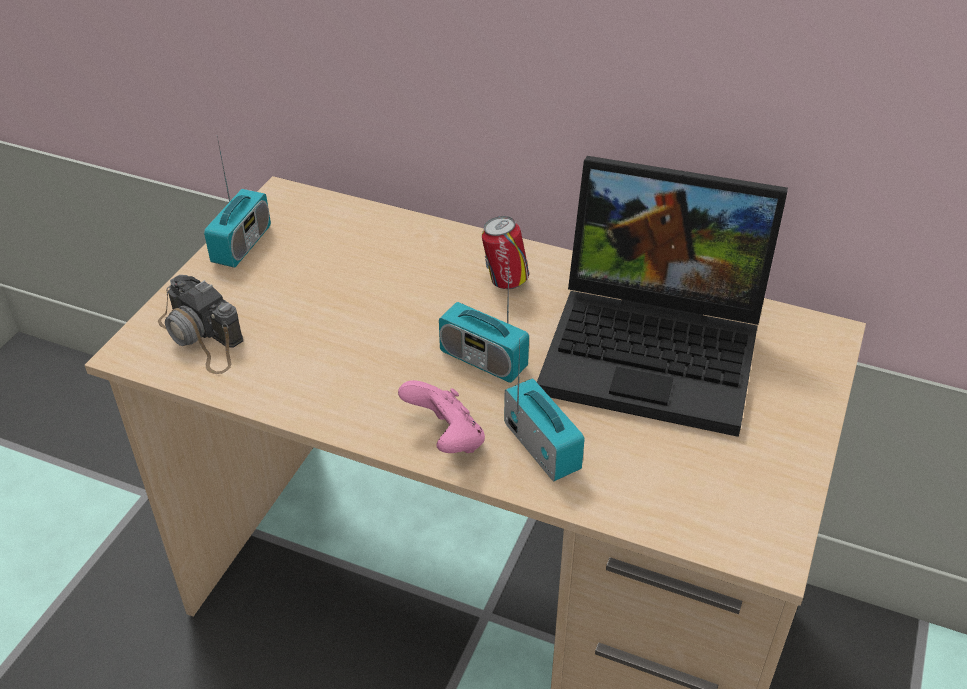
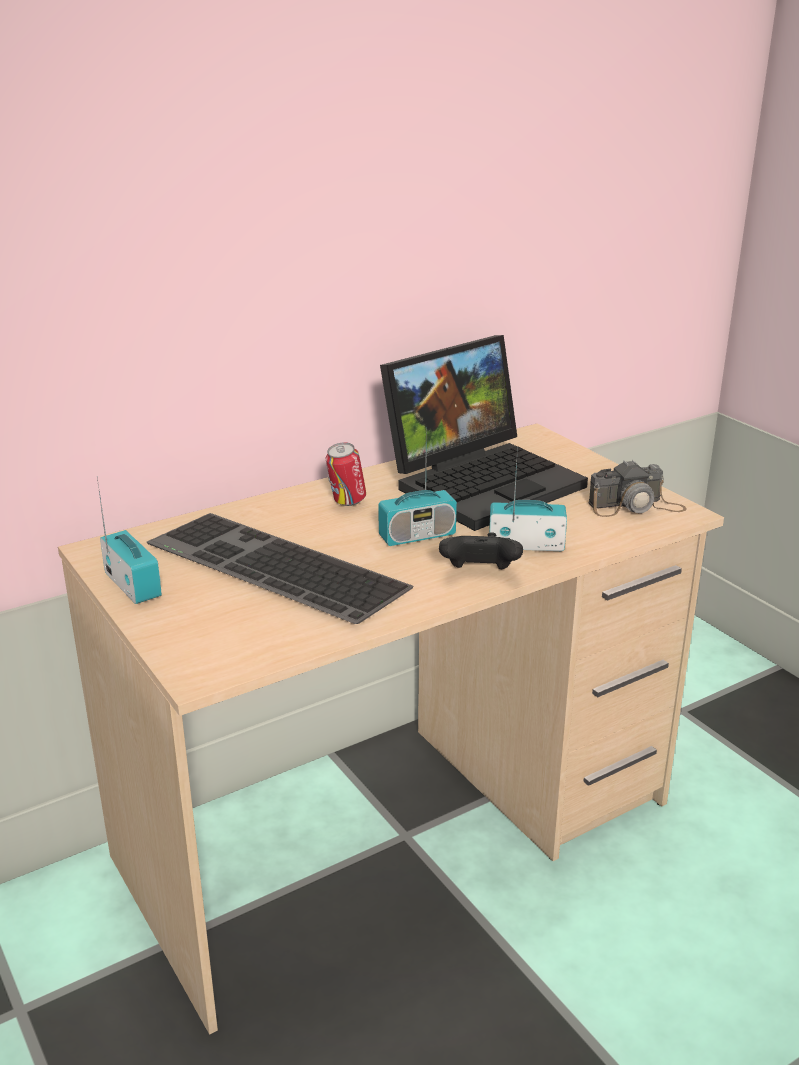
camera: 55 degrees left, 15 degrees down
camera [158,275,243,374] -> camera moved to [588,459,687,517]
pink game controller [398,380,485,453] -> black game controller [439,532,523,569]
none -> keyboard [147,513,414,624]

